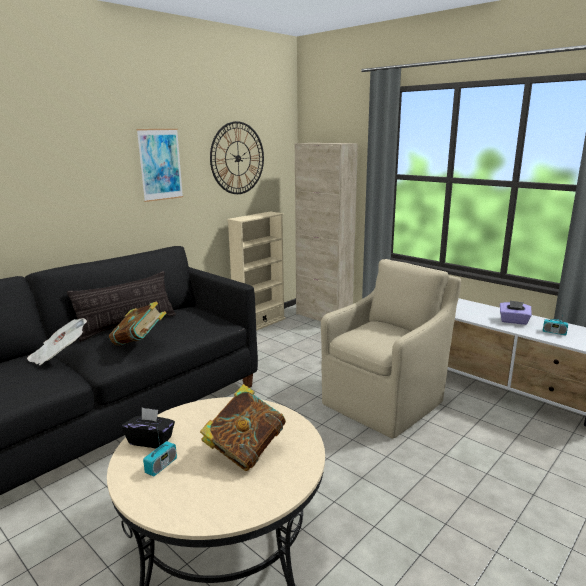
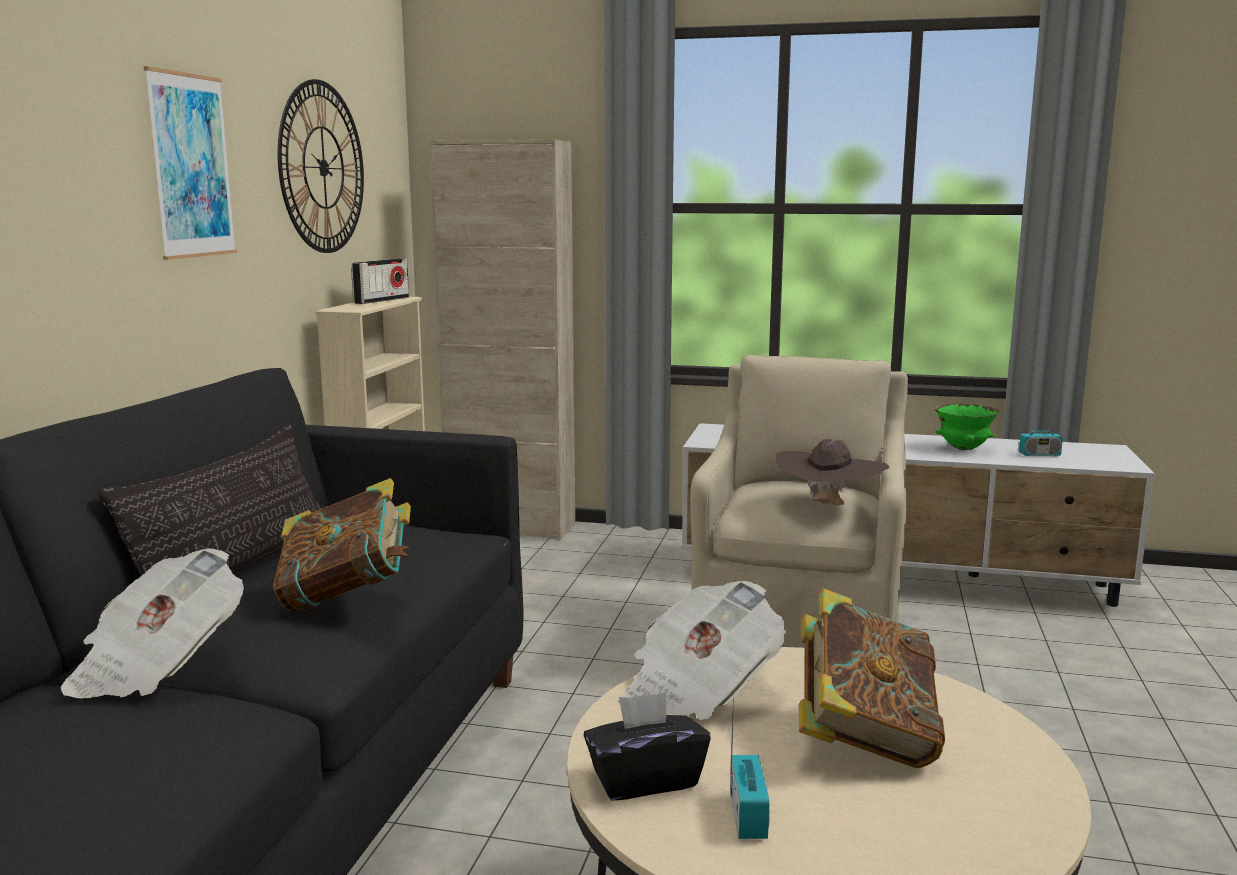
camera: 30 degrees left, 5 degrees down
purple tissue box [500,300,532,325] -> green bowl [934,403,999,450]
none -> radio [351,259,409,304]
none -> newspaper [622,581,786,720]
none -> brown hat [776,439,889,505]

